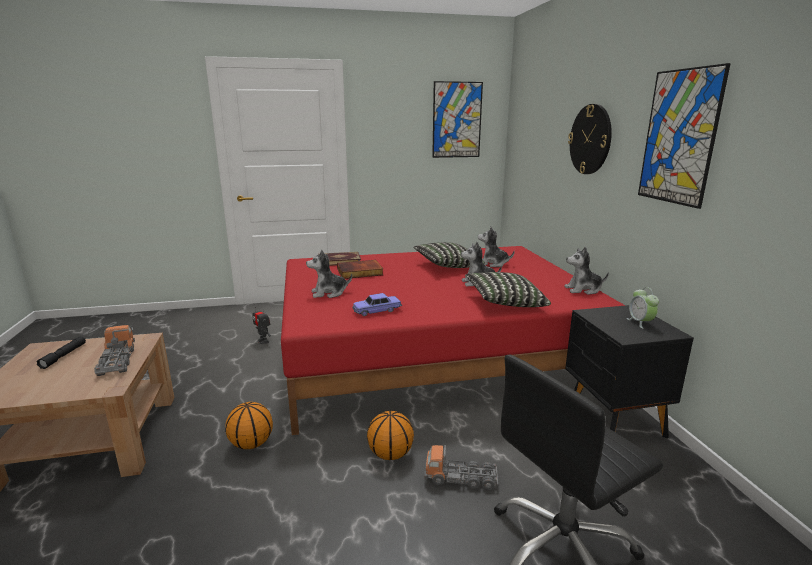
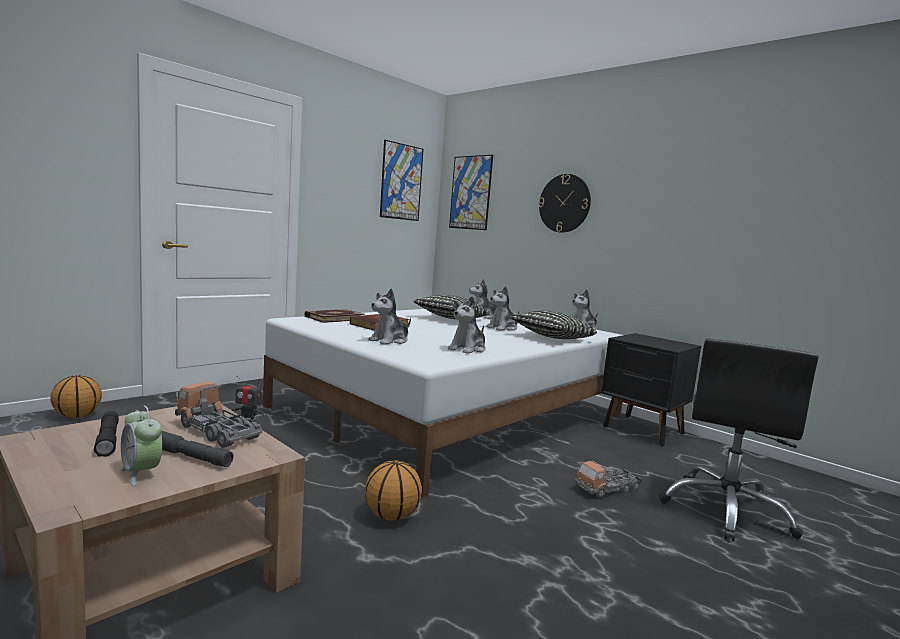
camera: 35 degrees left, 10 degrees down
red bed [281,246,626,435] -> white bed [263,309,623,498]
toy car [352,293,402,316] -> plush toy [448,296,486,354]
basketball [367,411,414,460] -> basketball moved to [51,375,102,418]
alarm clock [627,287,659,329] -> alarm clock moved to [120,406,162,486]
picture [638,63,731,209] -> picture moved to [449,155,493,230]
none -> grey flashlight [161,431,233,467]

